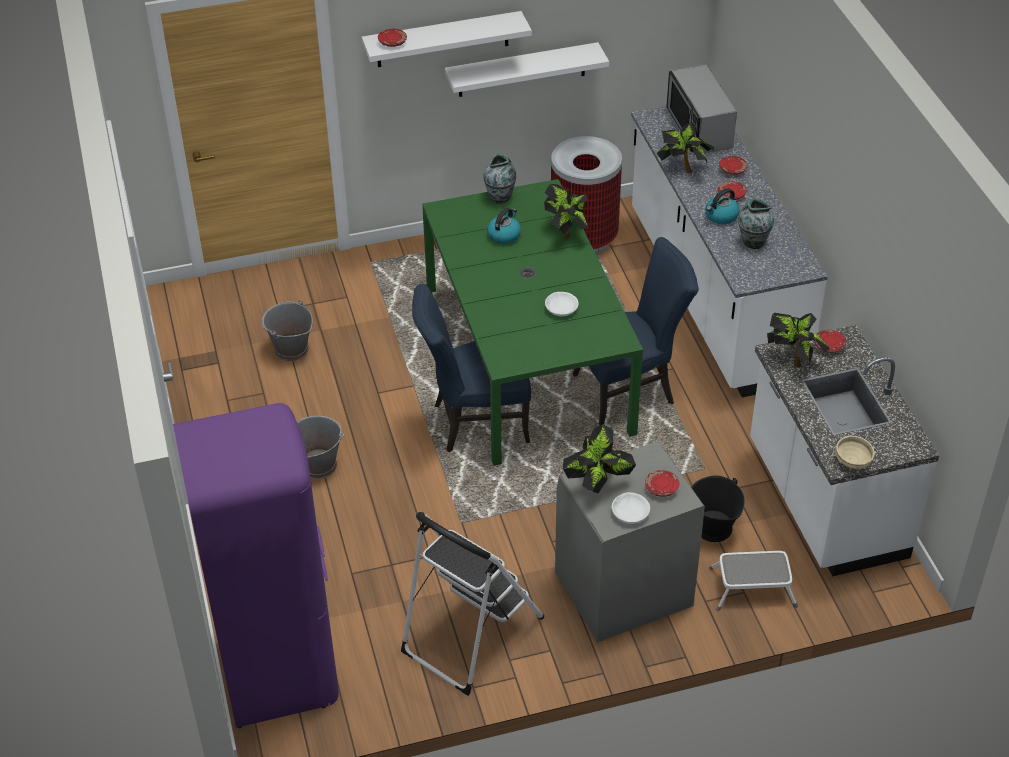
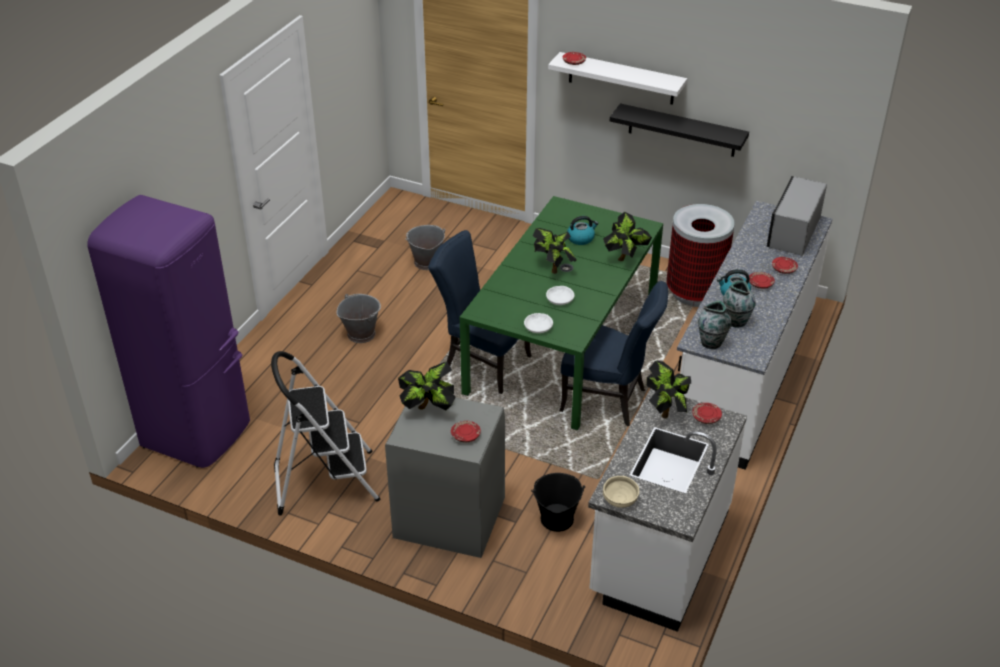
camera: 40 degrees right, 5 degrees down
white shelf [445,42,609,97] -> black shelf [610,103,749,157]
vase [483,153,516,204] -> vase moved to [698,300,731,349]
white bowl [611,492,650,524] -> white bowl moved to [524,313,553,333]
potted plant [657,123,715,174] -> potted plant moved to [533,228,577,274]
grey step ladder [709,551,798,611] -> none

